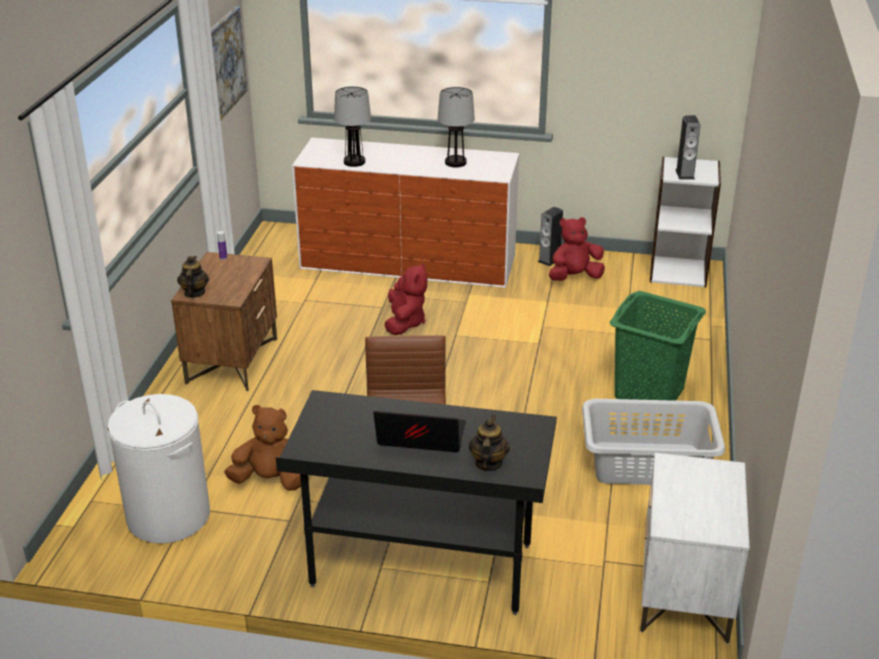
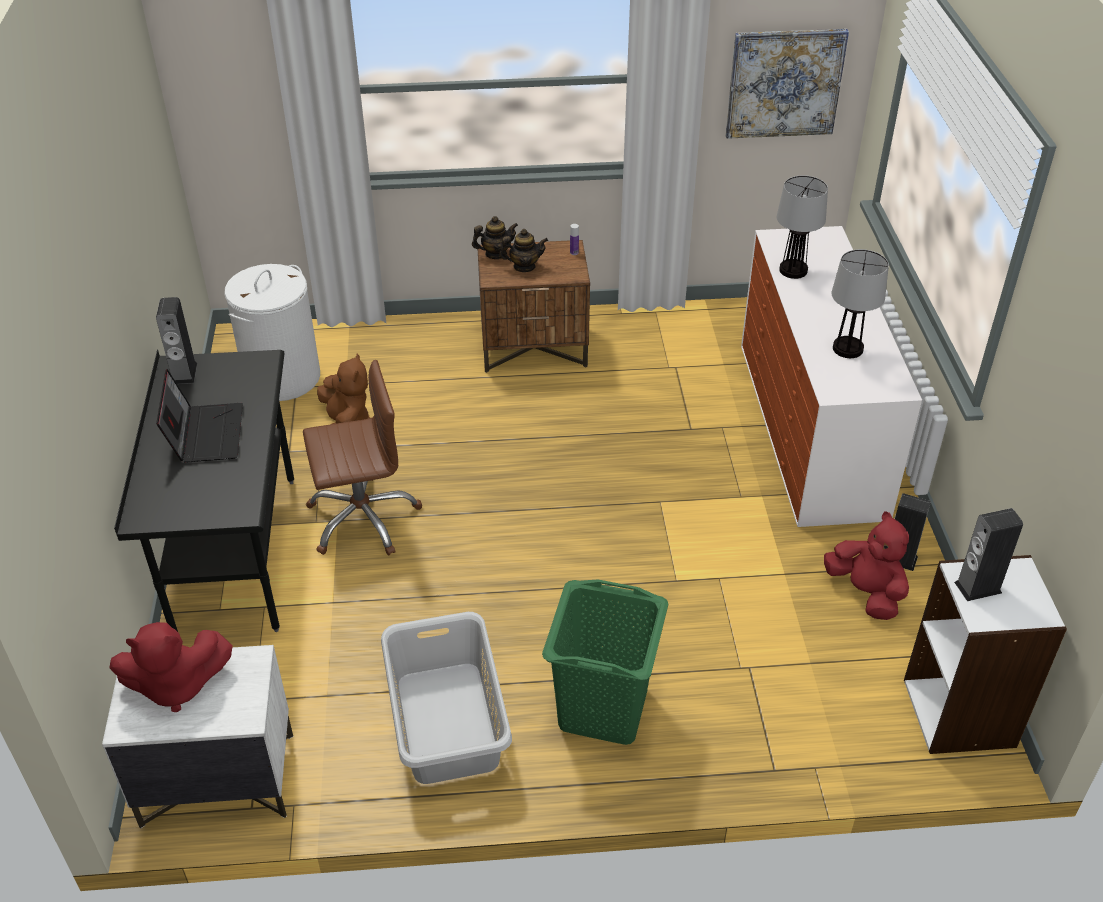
camera: 75 degrees right, 10 degrees up
red plush toy [384,263,427,335] -> red plush toy moved to [109,622,233,712]
teapot [469,415,510,471] -> teapot moved to [499,229,548,272]
none -> speaker [156,297,197,384]

